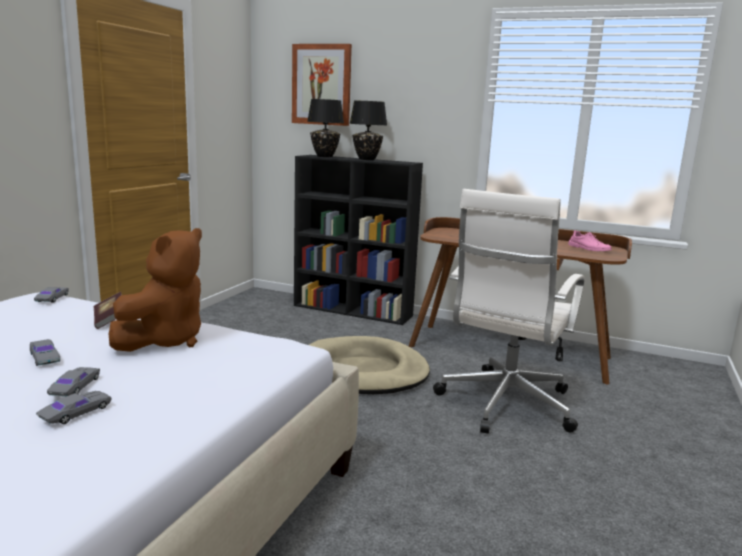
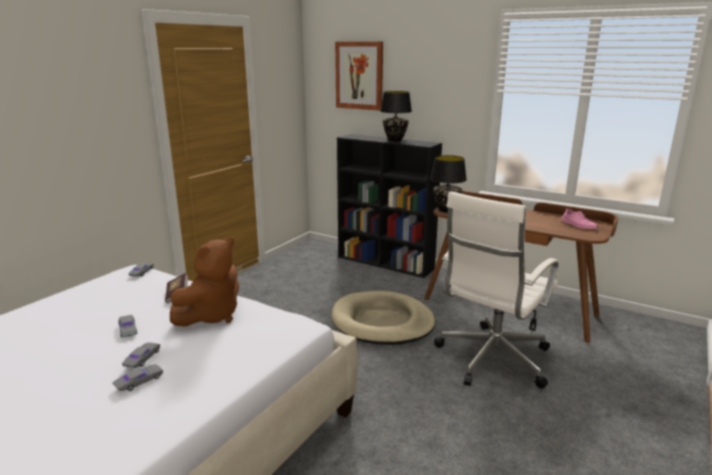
camera: 10 degrees right, 5 degrees up
black table lamp [307,99,344,157] -> black table lamp moved to [430,155,467,212]

